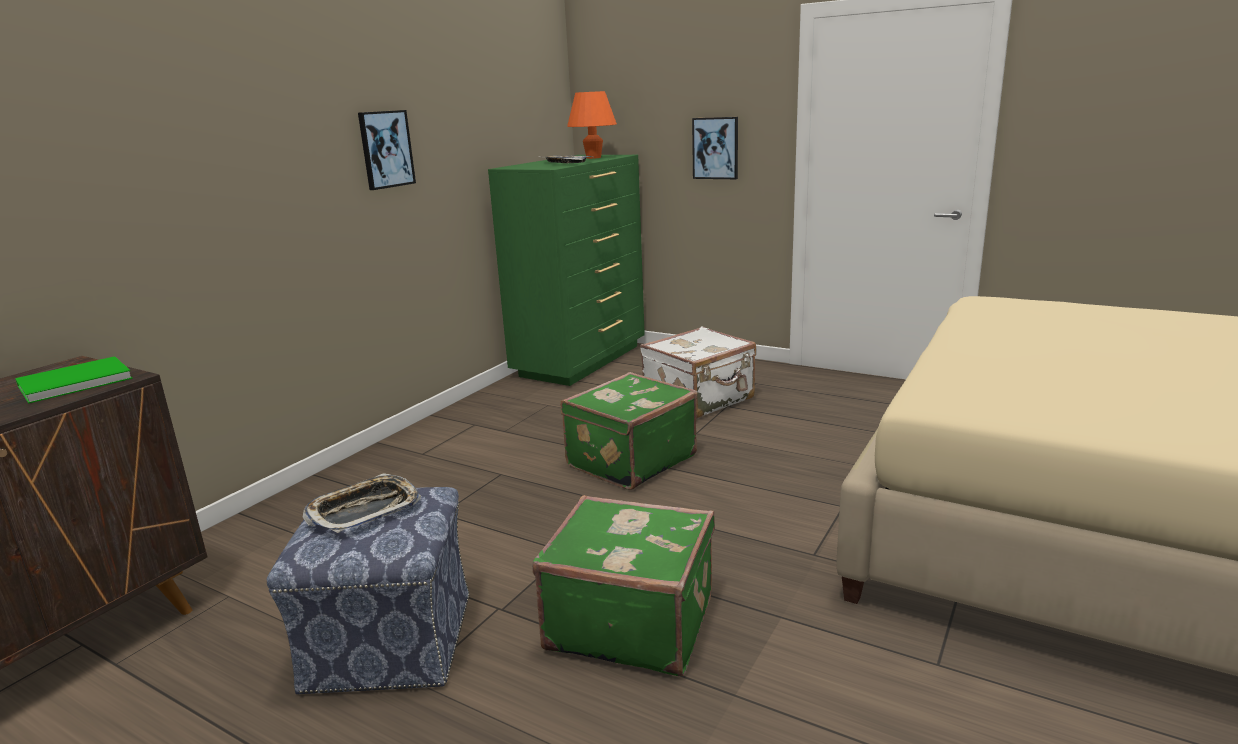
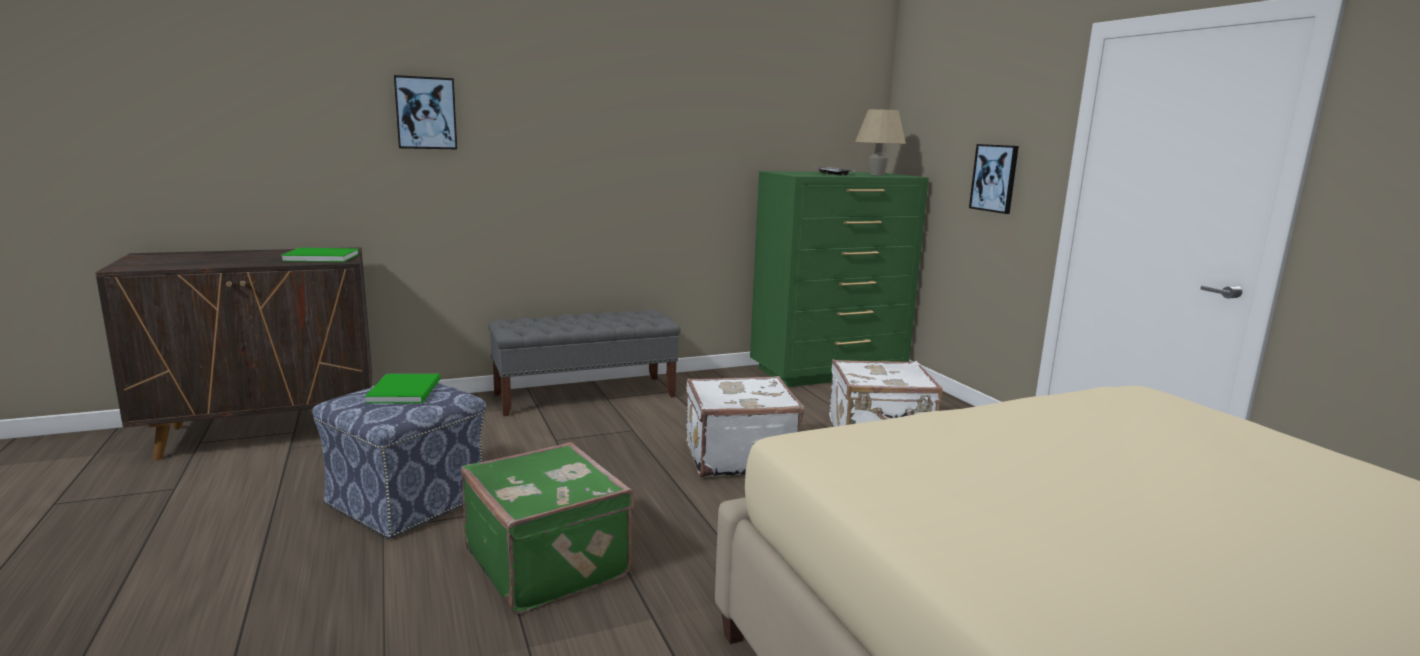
camera: 35 degrees right, 5 degrees down
tray [303,473,421,533] -> green book [365,374,441,403]
picture [358,110,416,190] -> picture moved to [394,75,457,149]
green suitcase [560,372,697,490] -> white suitcase [686,376,804,478]
orange table lamp [567,91,617,159] -> beige table lamp [855,109,906,175]
none -> grey bench [488,310,681,416]

